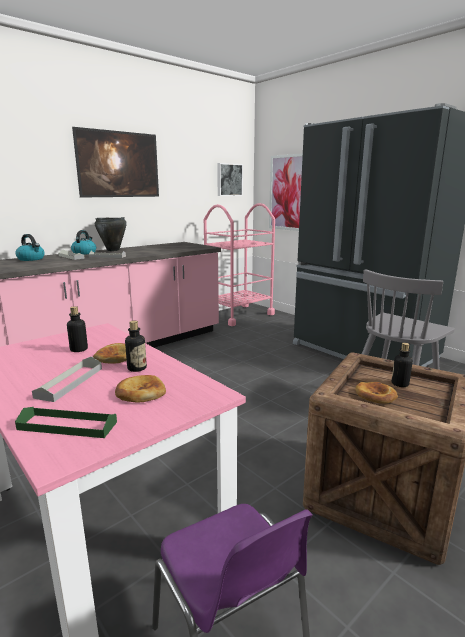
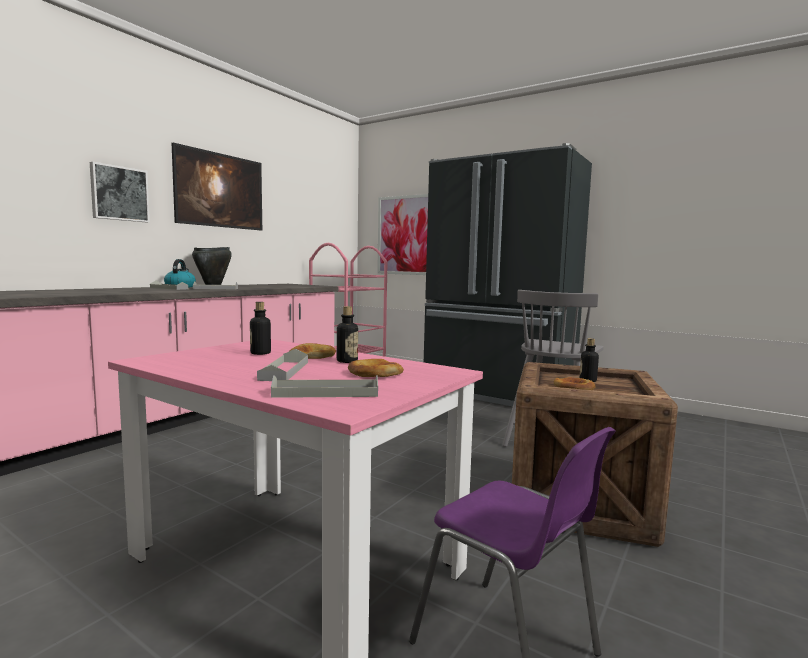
camera: 15 degrees left, 10 degrees down
kettle [15,234,45,261] -> none
green tray [15,407,117,438] -> grey tray [271,375,378,398]
picture [217,163,243,196] -> picture moved to [90,162,150,222]

